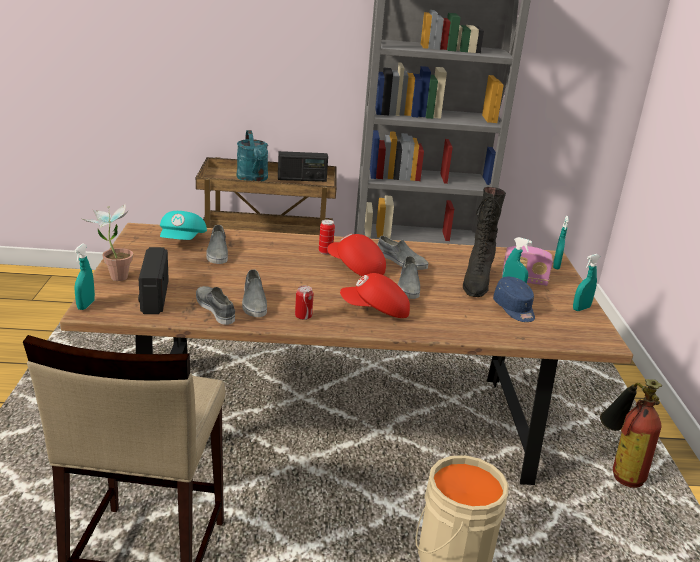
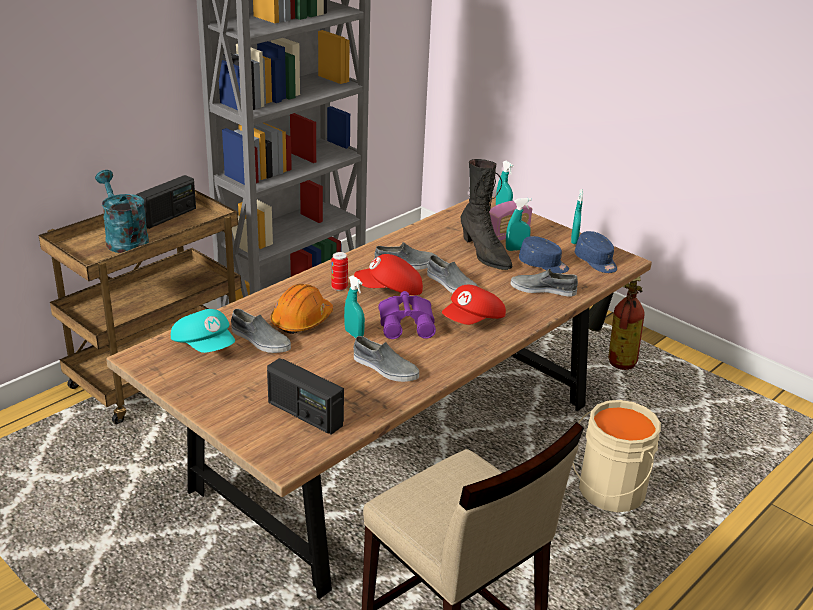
camera: 45 degrees left, 5 degrees up
turquoise spray bottle [74,244,95,310] -> turquoise spray bottle moved to [344,275,365,338]
potted plant [82,204,133,281] -> none
grey shoe [196,286,235,325] -> grey shoe moved to [511,269,578,296]
turquoise watering can [237,130,268,181] -> turquoise watering can turned 150 degrees counterclockwise [95,170,149,253]
can [295,285,313,320] -> none
none -> orange hard hat [271,284,333,334]
none -> purple binoculars [378,291,436,339]
none -> blue cap [575,231,617,273]

